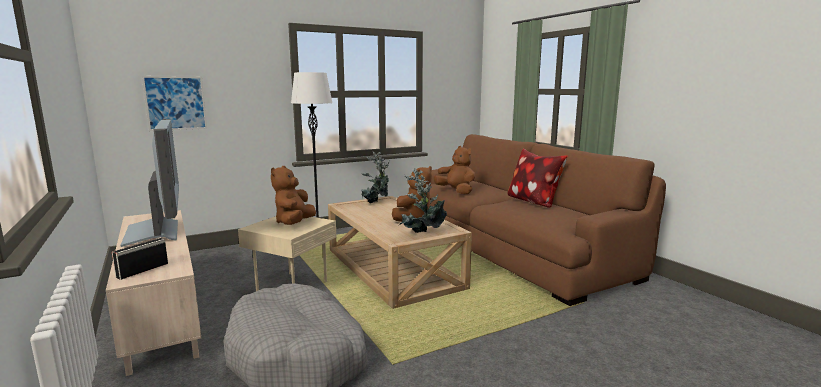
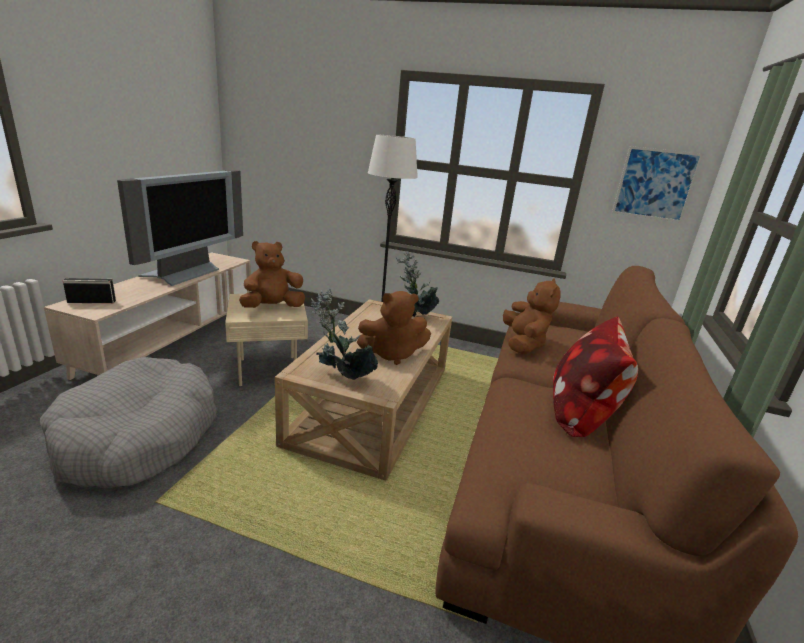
camera: 45 degrees right, 10 degrees up
picture [142,76,207,131] -> picture moved to [612,146,703,222]

